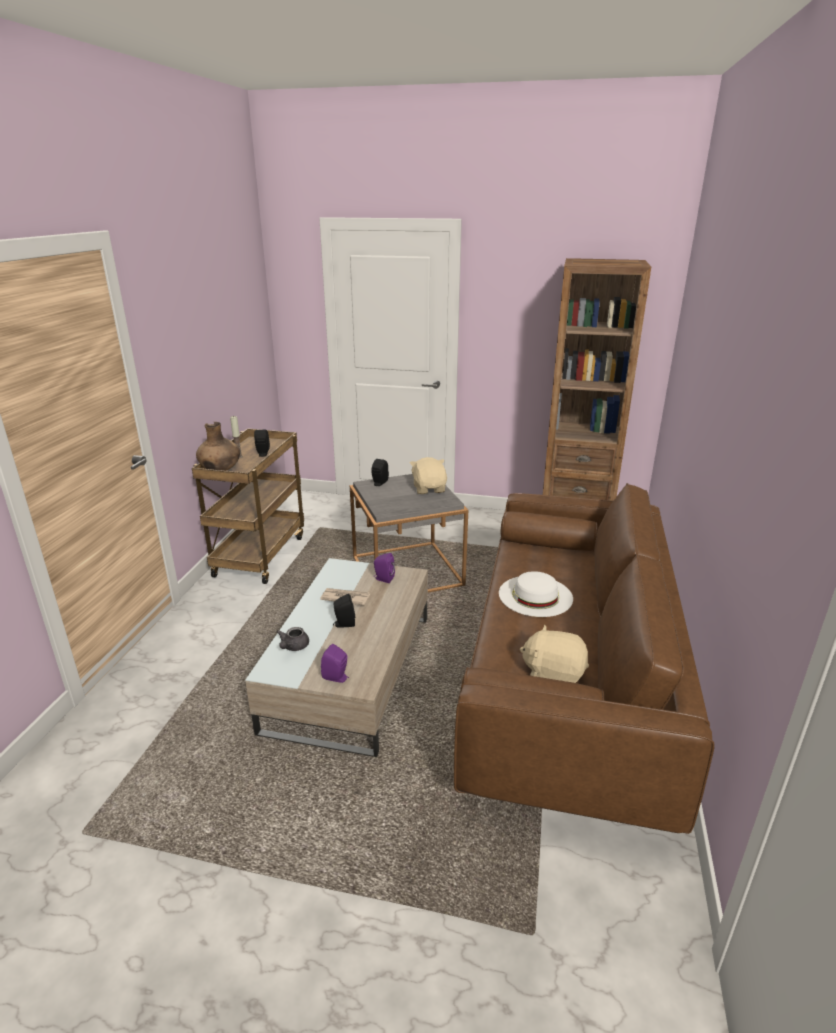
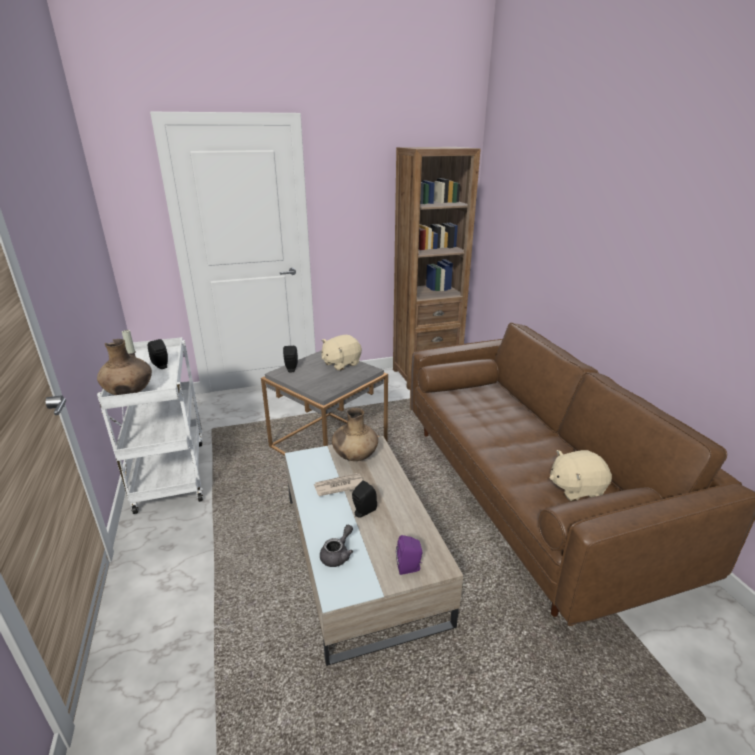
camera: 30 degrees left, 0 degrees up
brown cart [192,428,304,584] -> white cart [97,337,203,514]
grey teapot [277,627,309,651] -> grey teapot turned 135 degrees counterclockwise [320,524,353,567]
purple speaker [374,553,395,583] -> brown vase [332,408,378,461]
beige plush toy [410,457,447,494] -> beige plush toy turned 90 degrees counterclockwise [322,335,362,371]
white hat [499,571,573,617] -> none

